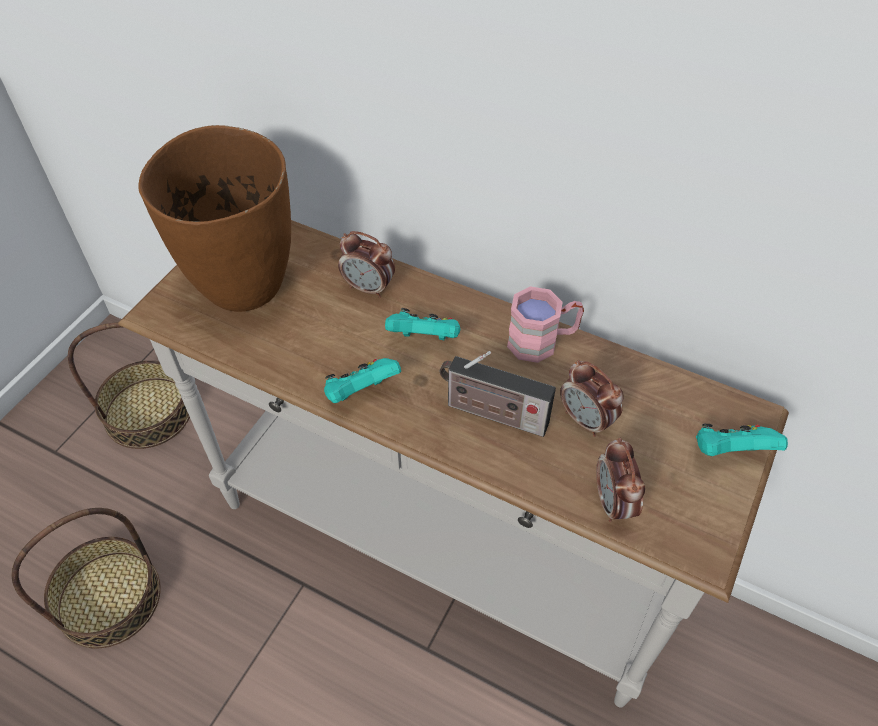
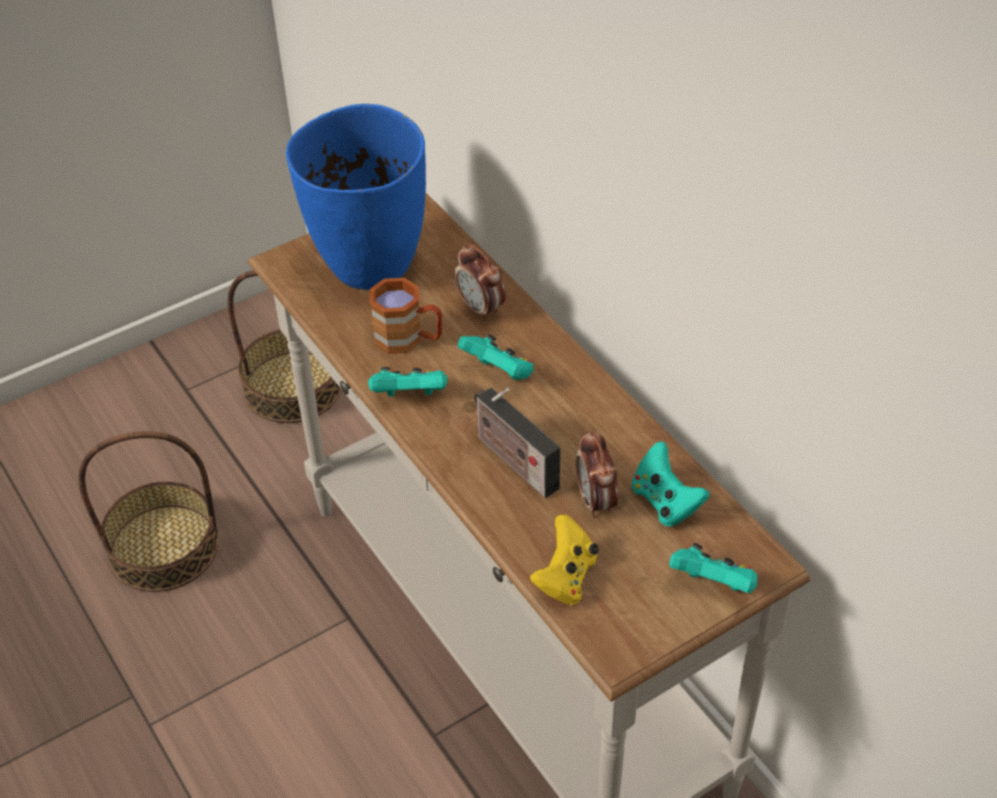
camera: 30 degrees right, 5 degrees down
brown vase [139,125,291,312] -> blue vase [286,104,426,290]
pink mug [507,286,584,363] -> none
alarm clock [596,438,645,522] -> yellow game controller [530,515,599,605]
none -> brown mug [370,278,442,354]
none -> turquoise game controller [632,441,709,527]

